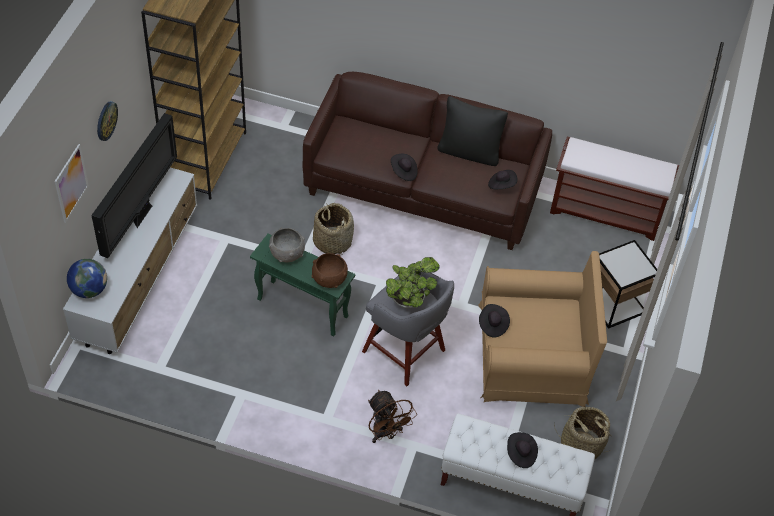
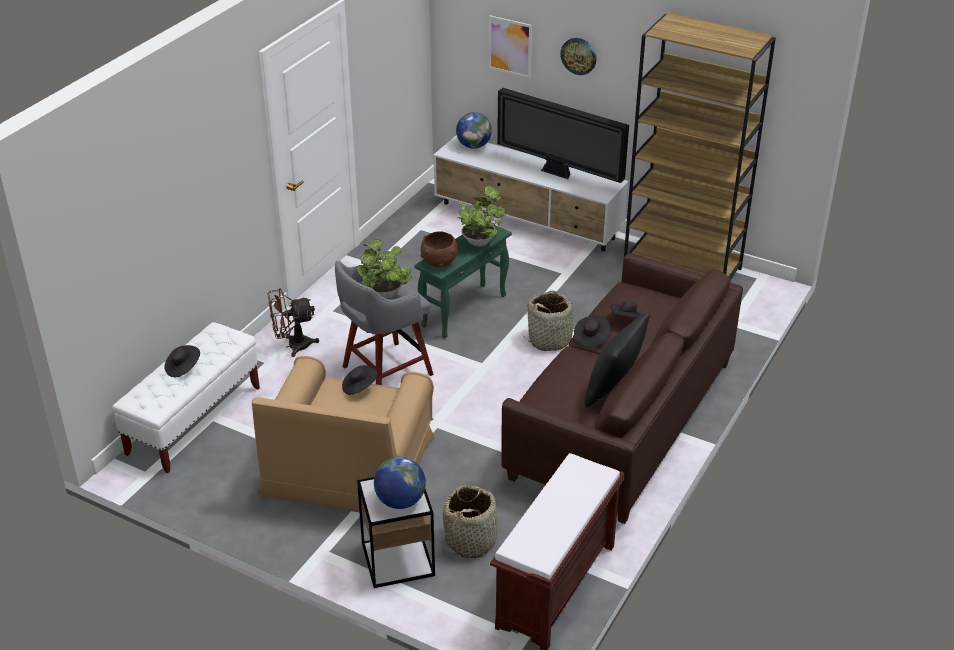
camera: 105 degrees right, 15 degrees down
grey bowl [269,228,305,262] -> potted plant [458,186,505,247]
black hat [488,170,517,189] -> black hat moved to [610,301,642,318]
basket [555,407,612,459] -> basket moved to [443,485,498,558]
none -> globe [374,457,426,509]

